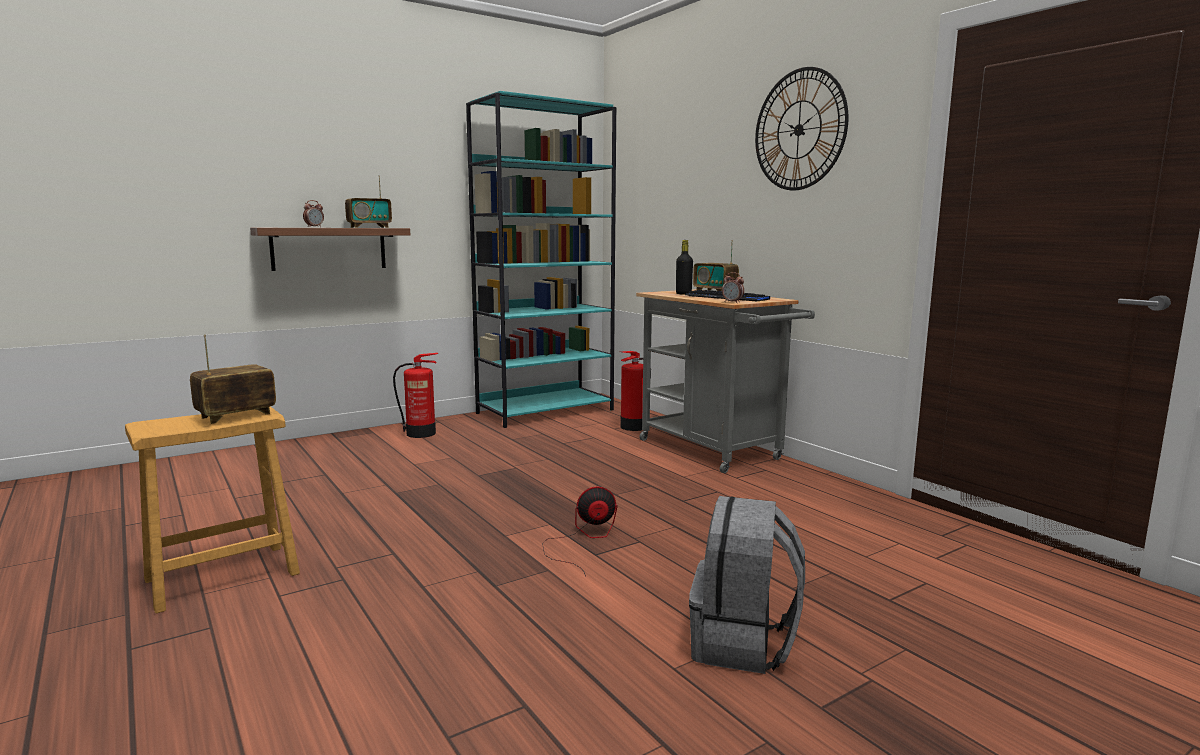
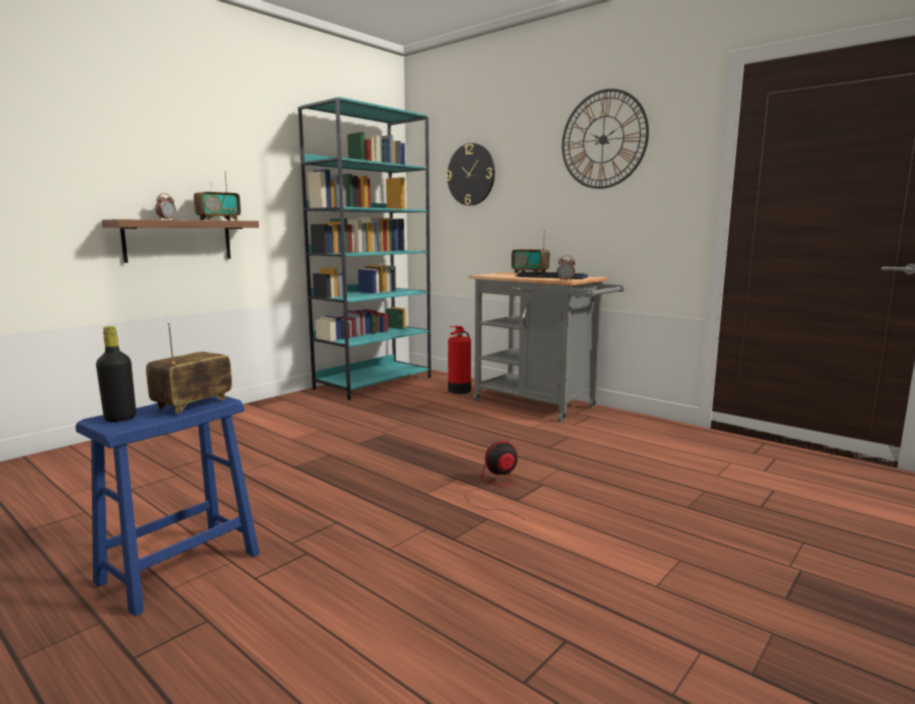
camera: 15 degrees left, 0 degrees up
brown stool [125,406,300,614] -> blue stool [75,396,260,616]
fire extinguisher [393,353,438,438] -> none
black bottle [676,240,693,294] -> black bottle moved to [96,326,136,422]
grey backpack [689,496,805,674] -> none
none -> wall clock [446,143,495,206]

